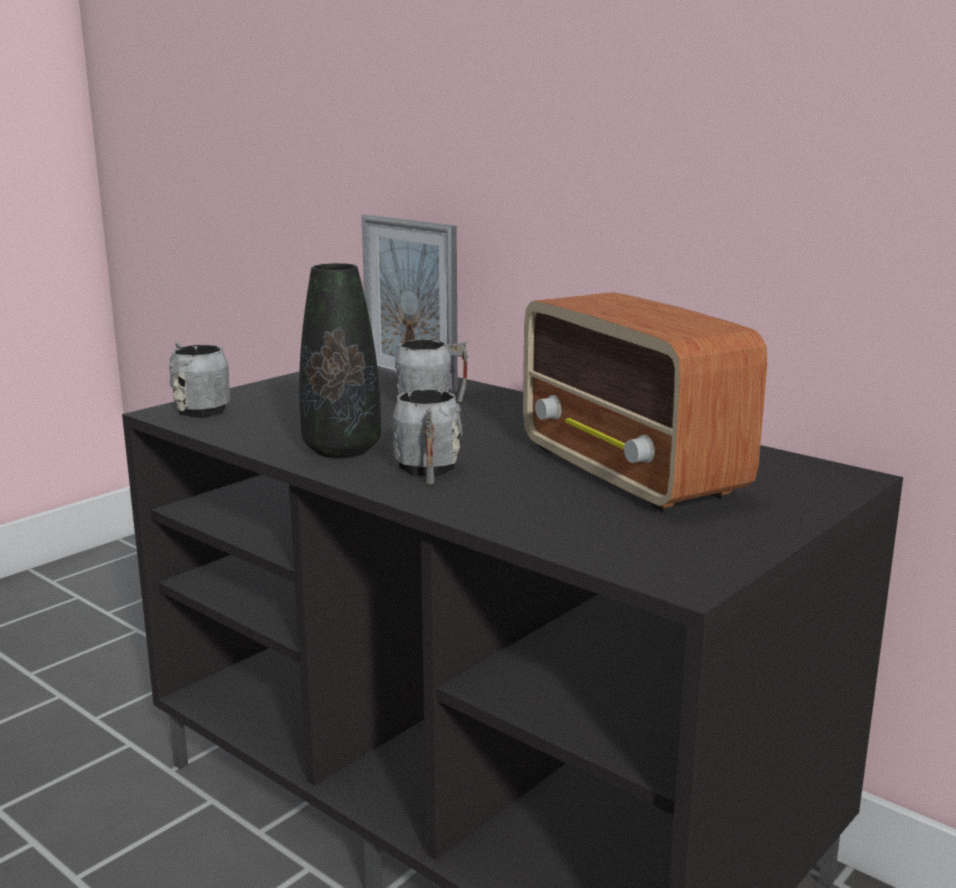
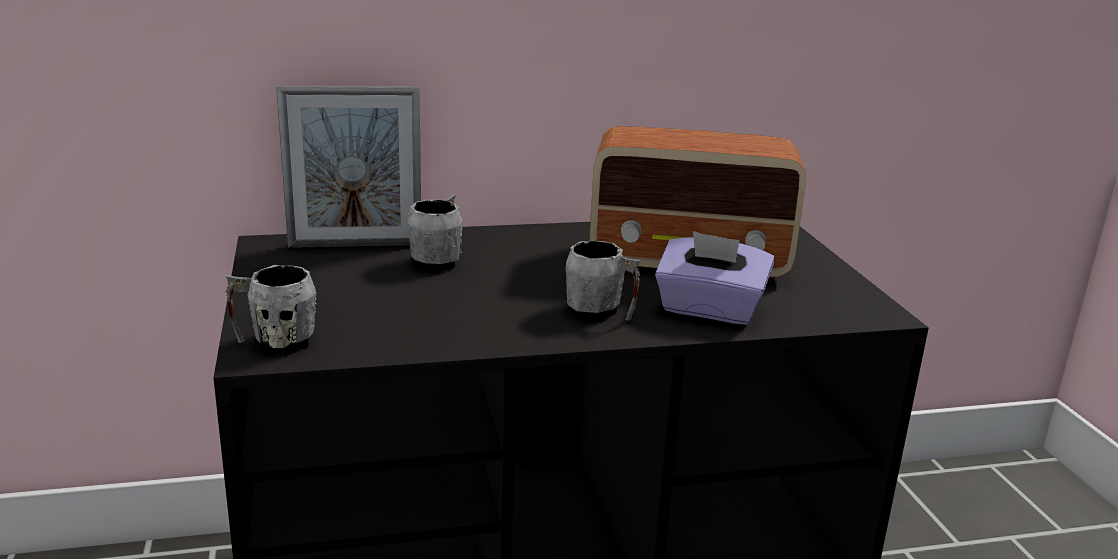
camera: 55 degrees left, 5 degrees up
black vase [299,263,381,458] -> none
none -> purple tissue box [655,231,775,325]

